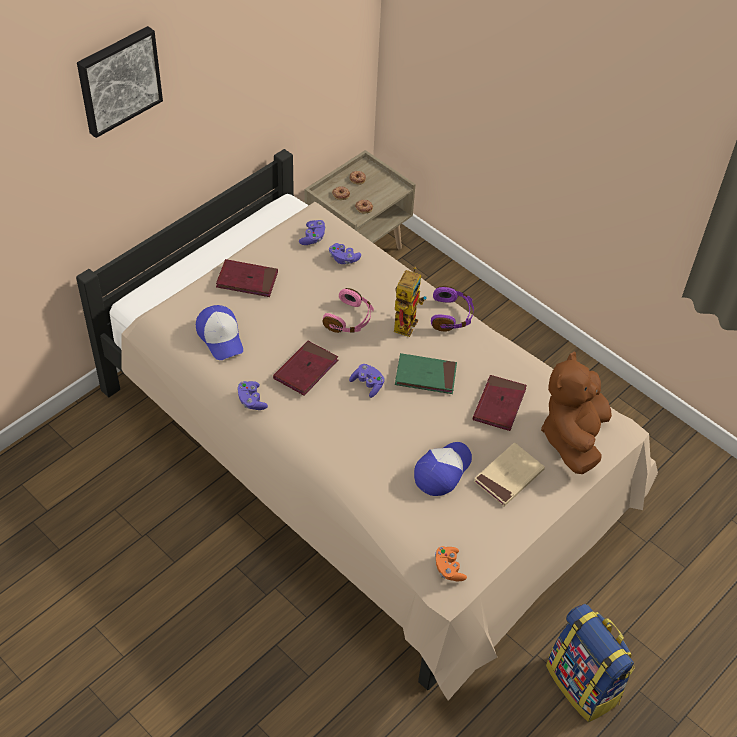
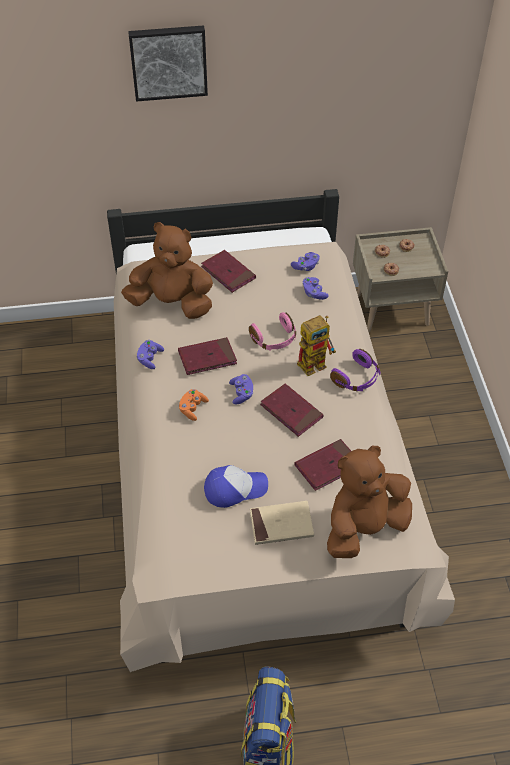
camera: 40 degrees right, 0 degrees up
cap [196,305,243,360] -> brown plush toy [121,222,213,319]
green book [395,353,457,394] -> red book [260,384,324,437]
orange game controller [435,546,467,581] -> orange game controller moved to [179,389,209,421]

